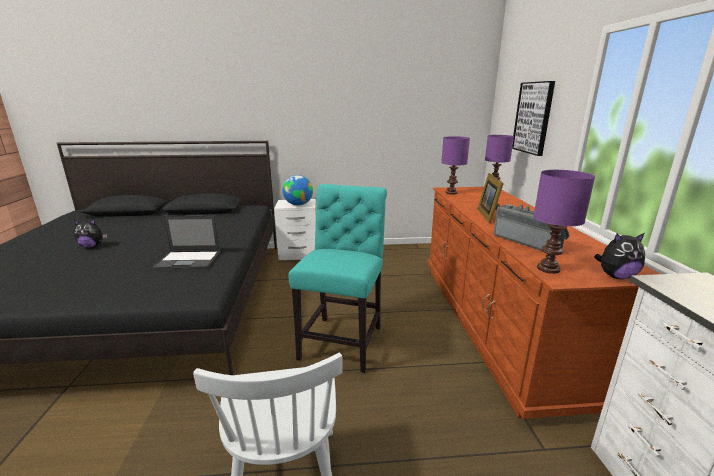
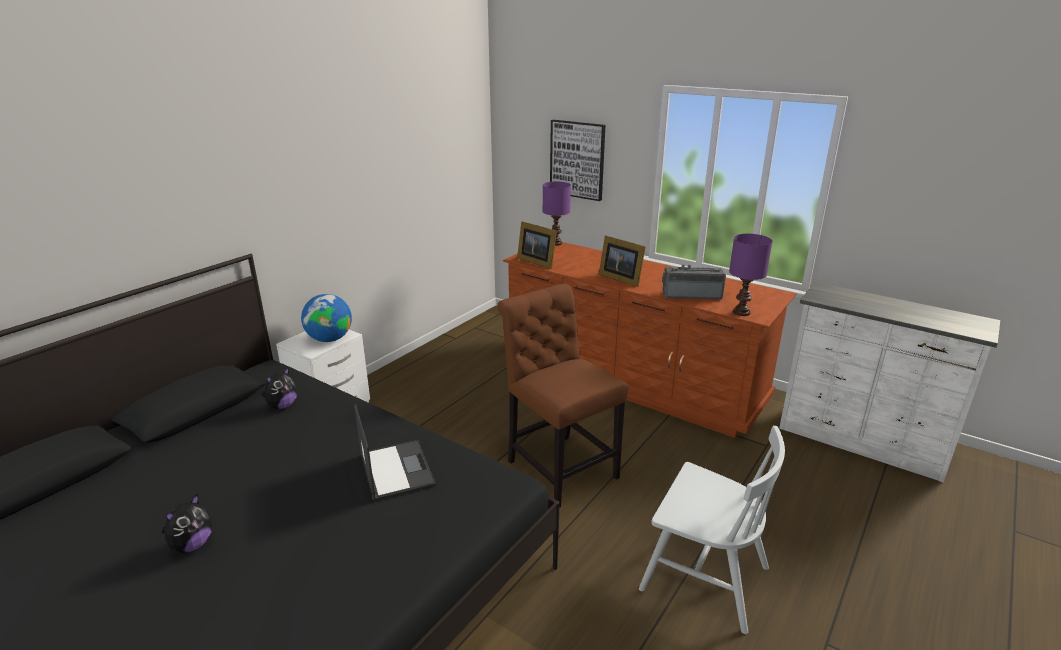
camera: 50 degrees left, 5 degrees up
laptop [153,215,220,270] -> laptop turned 60 degrees counterclockwise [354,404,436,501]
turquoise chair [288,184,387,373] -> brown chair [497,284,629,508]
purple table lamp [441,136,470,194] -> picture frame [517,221,557,269]
plush toy [594,233,645,279] -> plush toy moved to [262,367,297,409]

